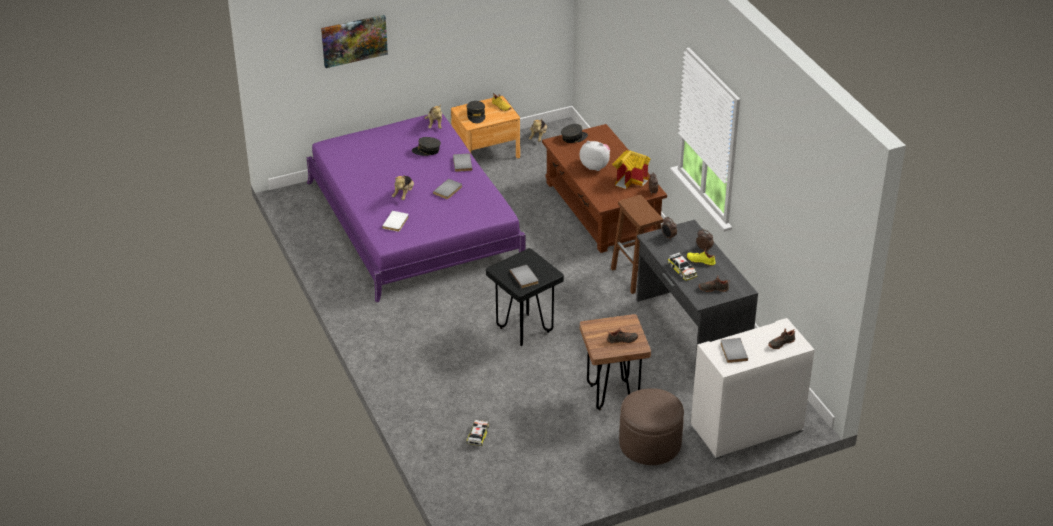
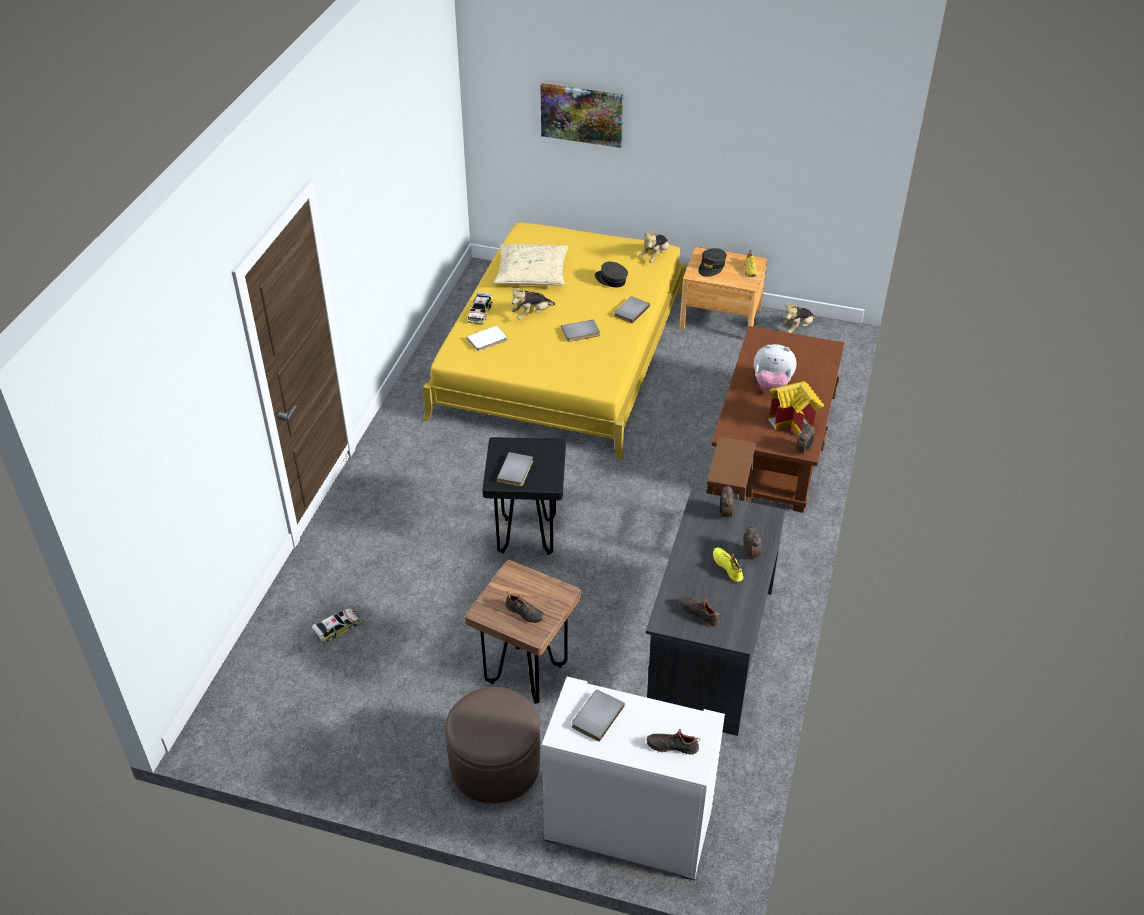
camera: 40 degrees right, 5 degrees up
purple bed [307,114,526,303] -> yellow bed [423,222,686,461]
grey cap [561,124,588,143] -> none
plush toy [580,141,610,171] -> plush toy turned 135 degrees clockwise [754,344,796,392]
toy car [668,252,697,281] -> toy car moved to [468,292,493,324]
none -> beige pillow [494,244,569,286]

